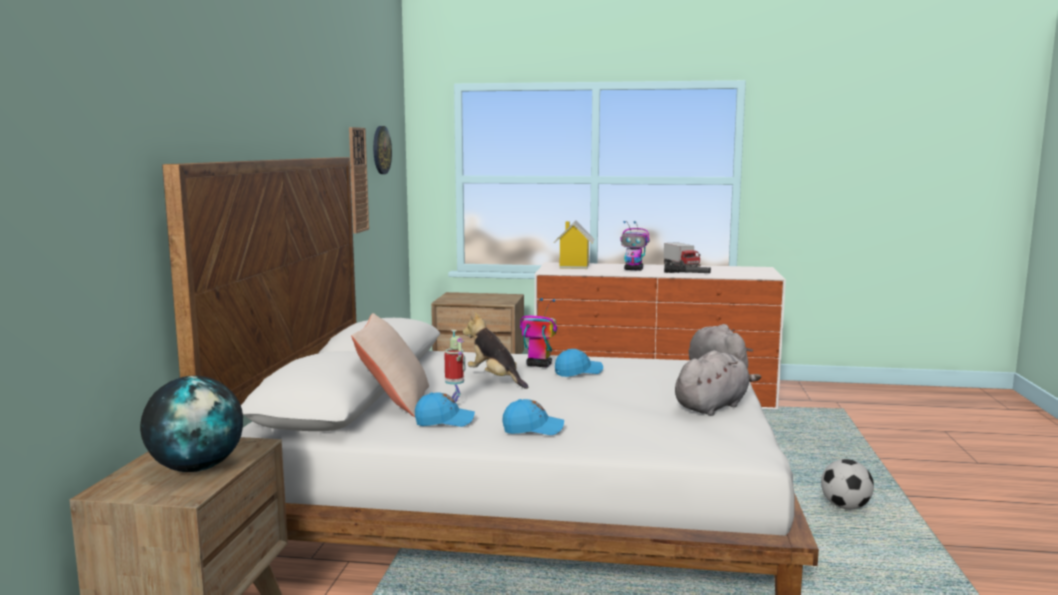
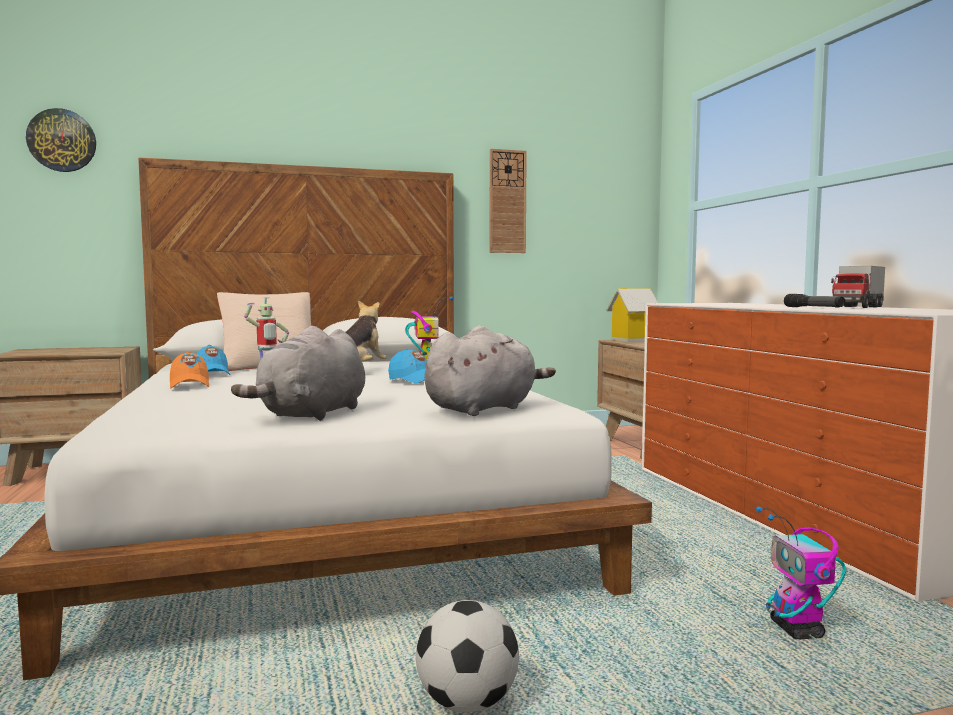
camera: 65 degrees right, 5 degrees down
globe [140,376,243,472] -> none
wall clock [373,126,392,174] -> wall clock moved to [26,108,96,172]
blue cap [503,399,564,435] -> orange cap [170,352,209,389]
toy house [554,220,595,269] -> toy house moved to [607,288,658,342]
toy robot [620,221,650,271] -> toy robot moved to [756,507,846,639]
grey plush toy [675,350,761,416] -> grey plush toy turned 90 degrees clockwise [231,326,365,421]

